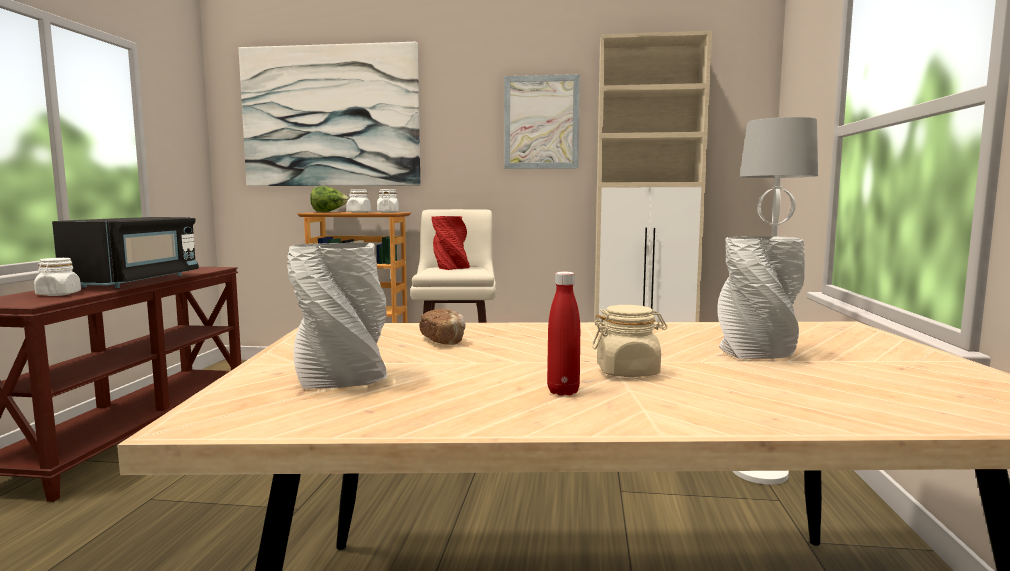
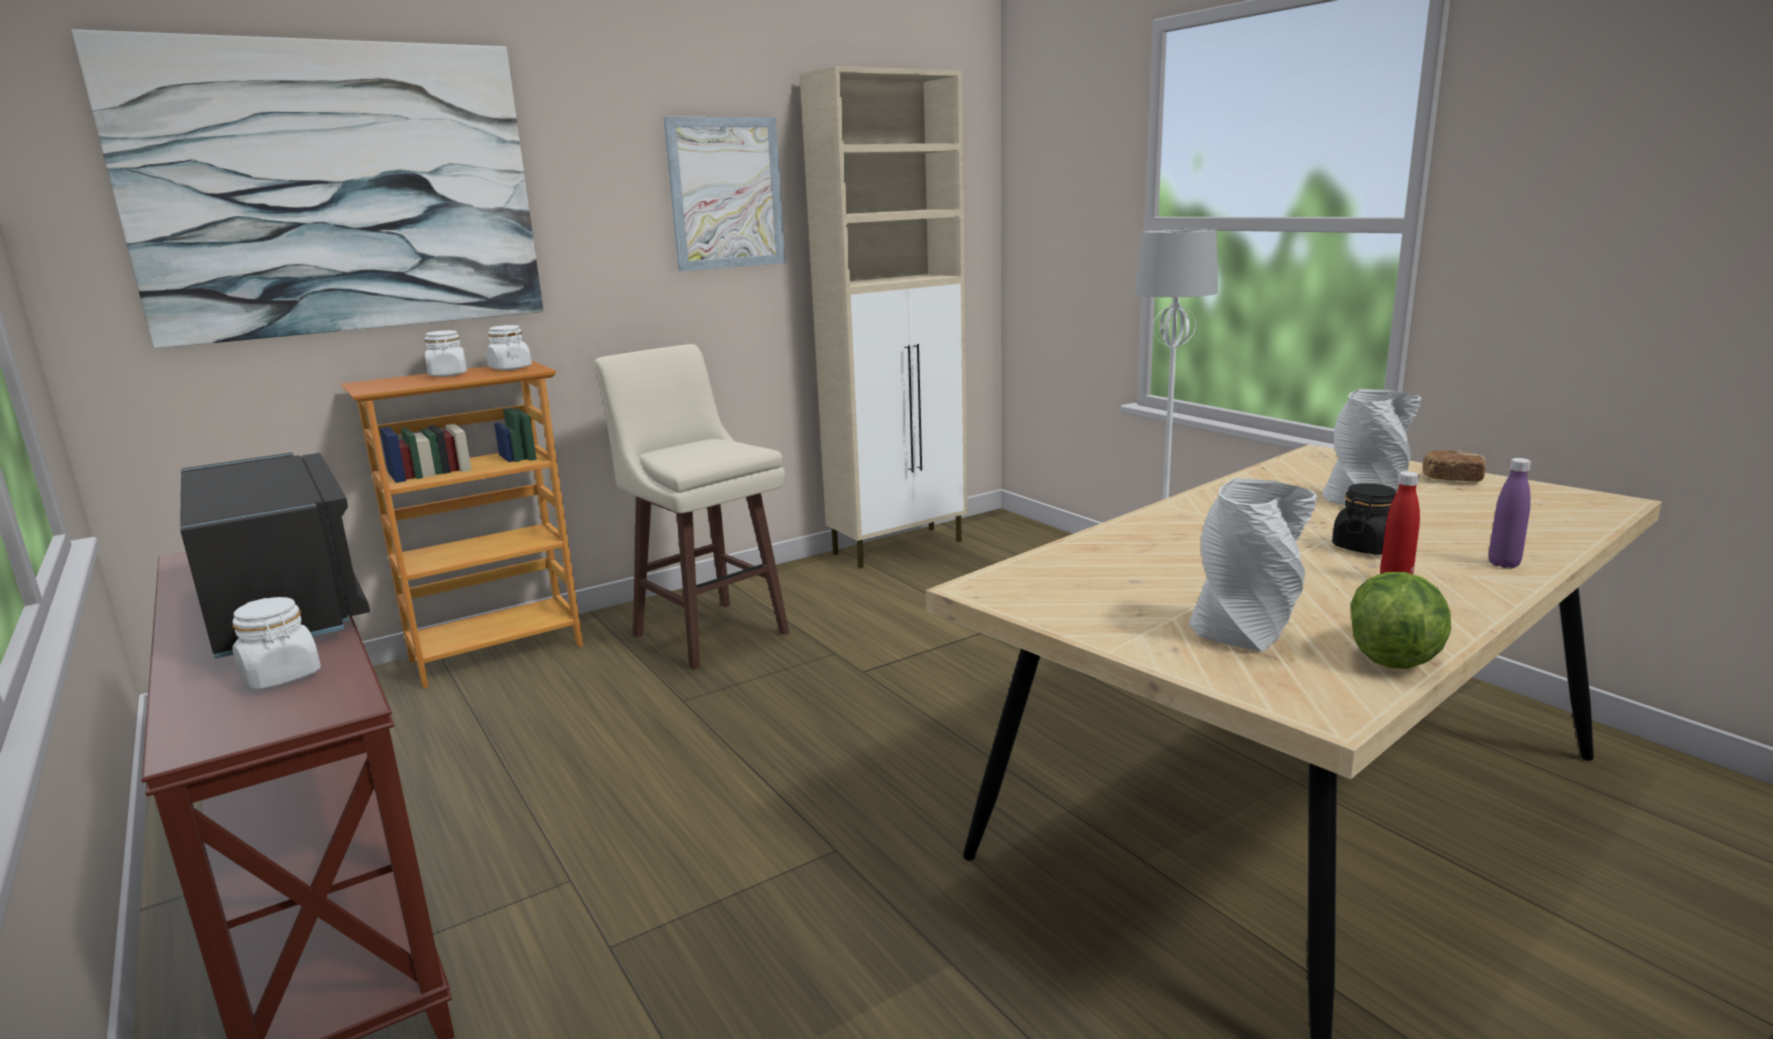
camera: 40 degrees left, 10 degrees up
lettuce [310,186,349,212] -> lettuce moved to [1351,572,1451,669]
bread [419,309,466,345] -> bread moved to [1423,450,1486,482]
red vase [431,216,470,270] -> none
beige jar [592,305,667,377] -> black jar [1332,483,1396,554]
none -> purple bottle [1489,458,1531,568]

